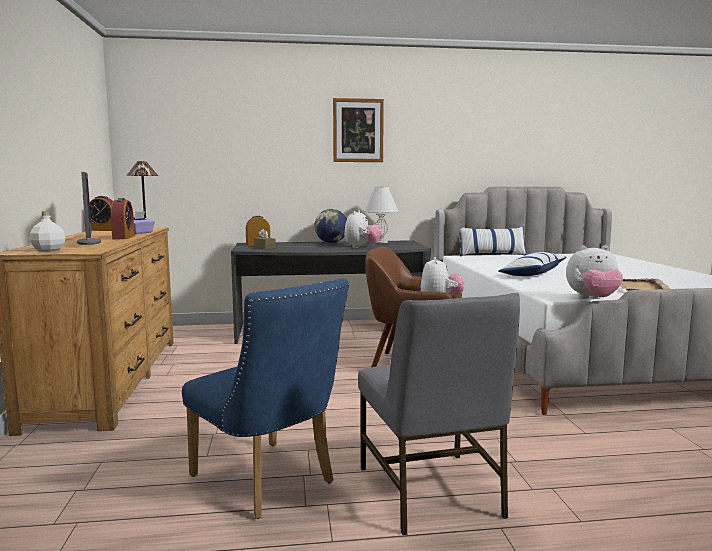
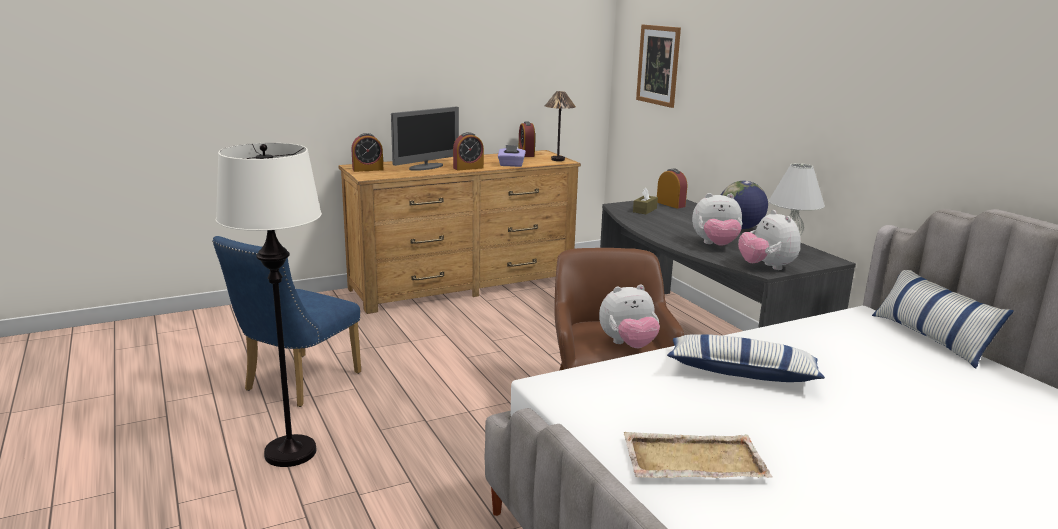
camera: 70 degrees right, 10 degrees up
white bottle [30,211,65,252] -> alarm clock [351,133,383,172]
picture [333,98,384,162] -> picture moved to [636,25,681,108]
grey chair [358,293,520,535] -> white floor lamp [216,143,322,467]
plush toy [566,246,623,299] -> plush toy moved to [738,210,801,270]

